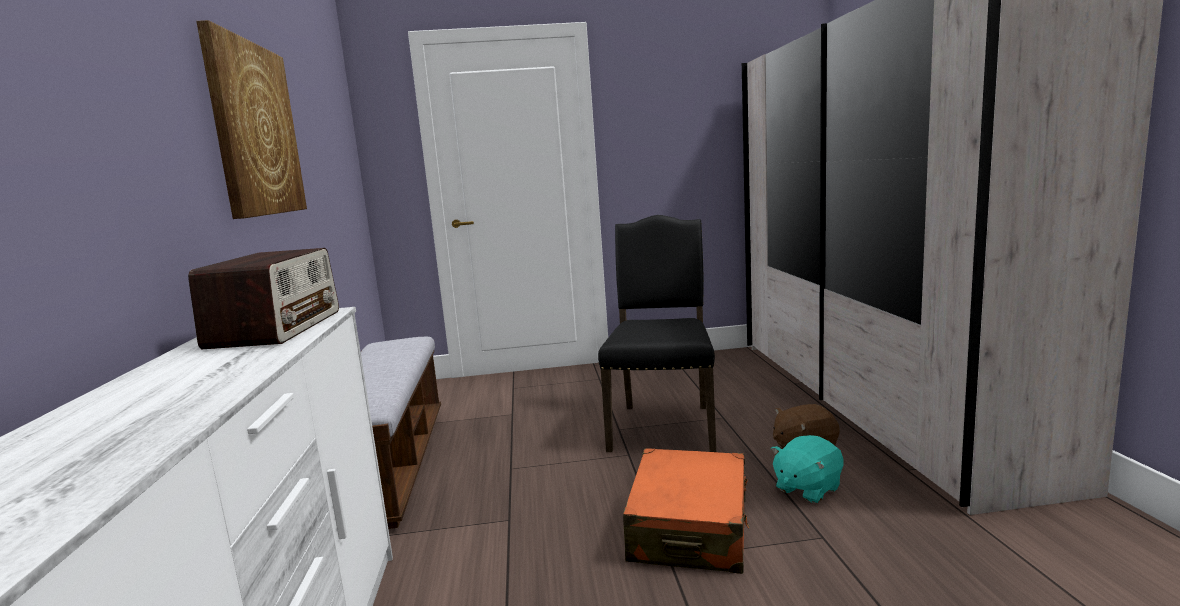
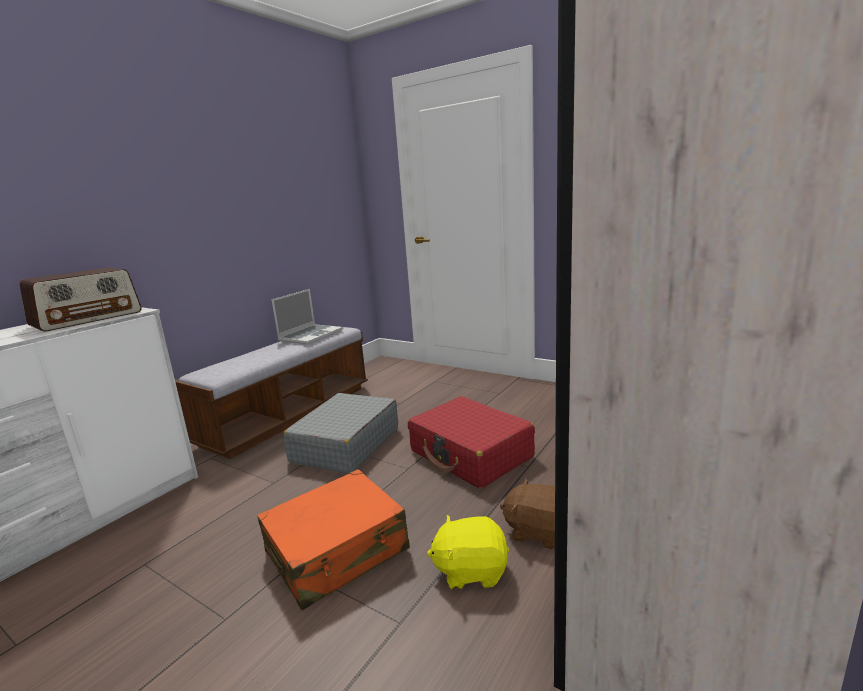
camera: 40 degrees right, 5 degrees up
picture [196,20,307,219] -> none
black chair [598,215,716,452] -> red suitcase [408,396,535,489]
turquoise plush toy [771,435,844,503] -> yellow plush toy [427,515,509,589]
none -> laptop [272,289,343,345]
none -> grey suitcase [283,393,398,474]

